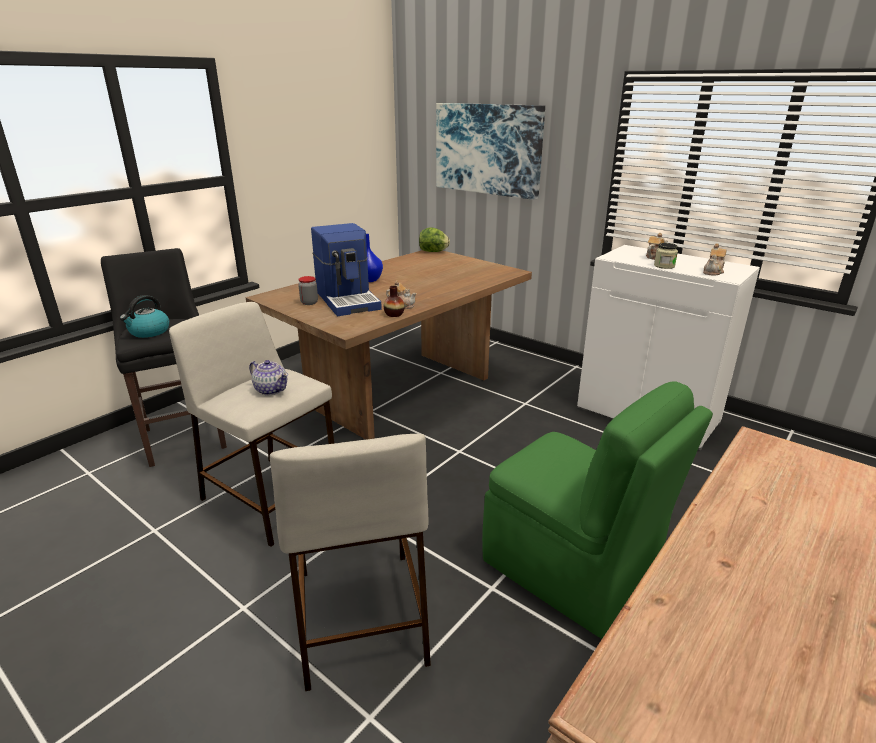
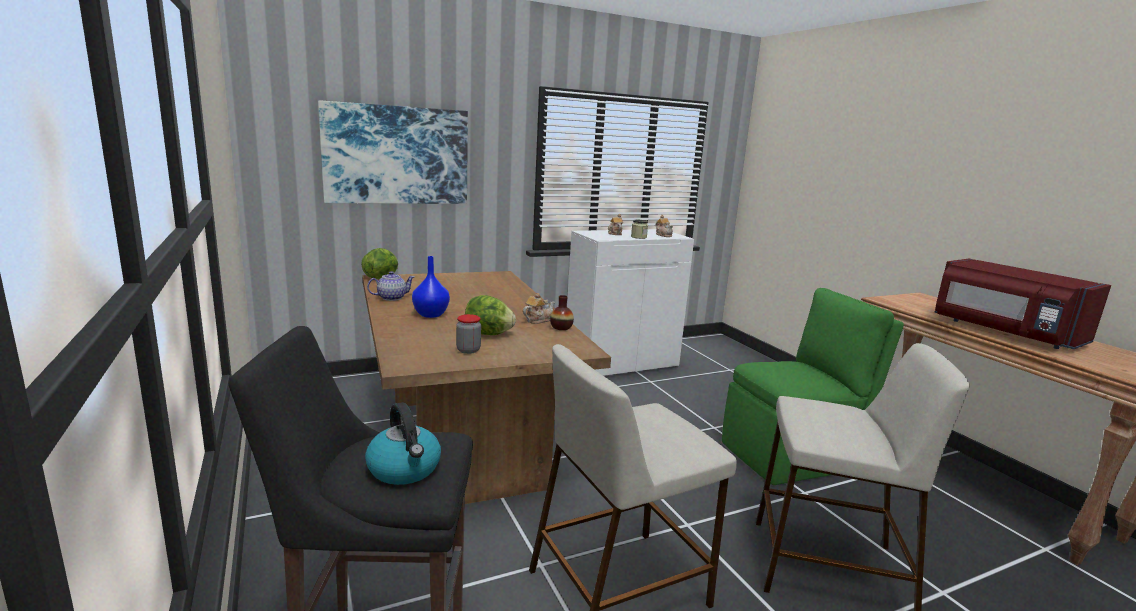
camera: 65 degrees left, 10 degrees down
teapot [249,360,288,395] -> teapot moved to [367,271,415,301]
coffee machine [311,223,382,316] -> lettuce [465,295,516,335]
none -> red microwave [935,259,1111,349]

